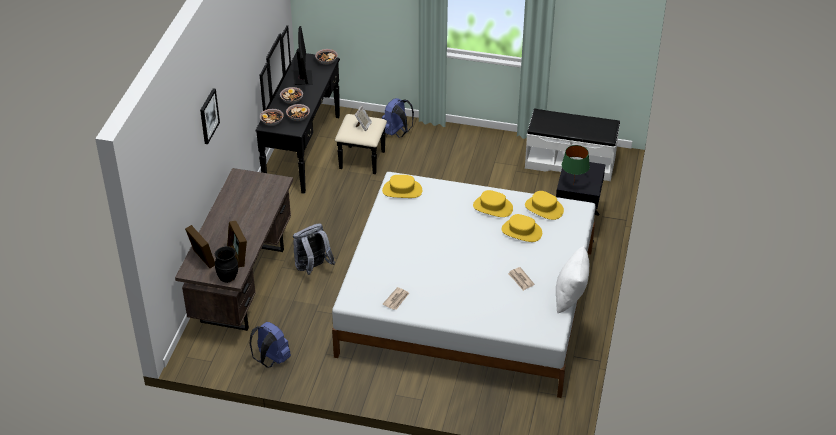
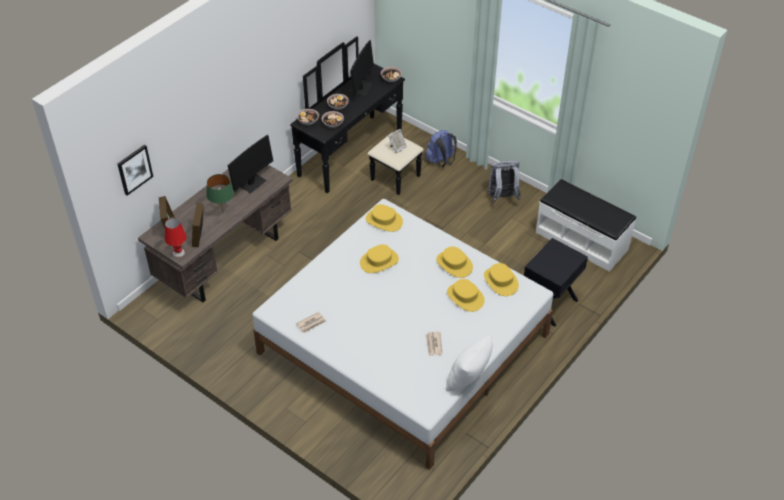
camera: 25 degrees right, 5 degrees up
picture [200,88,220,144] -> picture moved to [117,145,153,196]
black vase [215,246,238,283] -> red table lamp [165,218,187,258]
blue backpack [250,322,291,368] -> none
grey backpack [293,223,335,275] -> grey backpack moved to [488,160,521,202]
green table lamp [562,145,590,180] -> green table lamp moved to [206,174,234,209]
none -> monitor [228,134,273,194]
none -> yellow hat [360,244,399,273]

